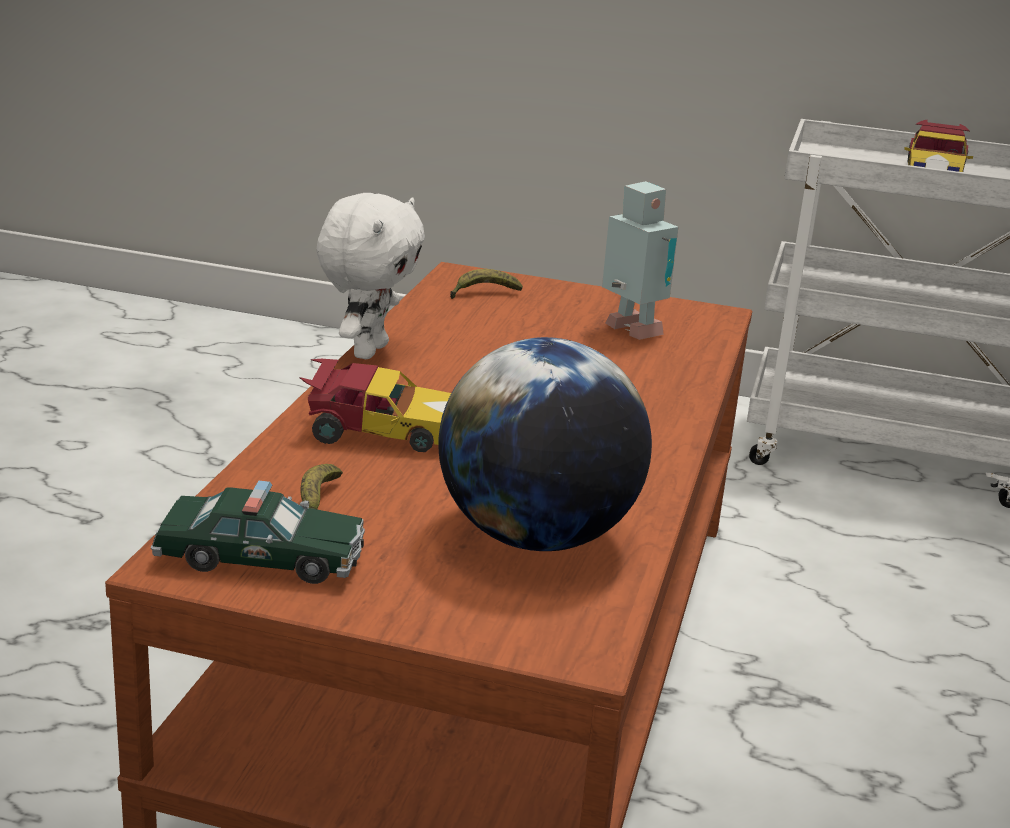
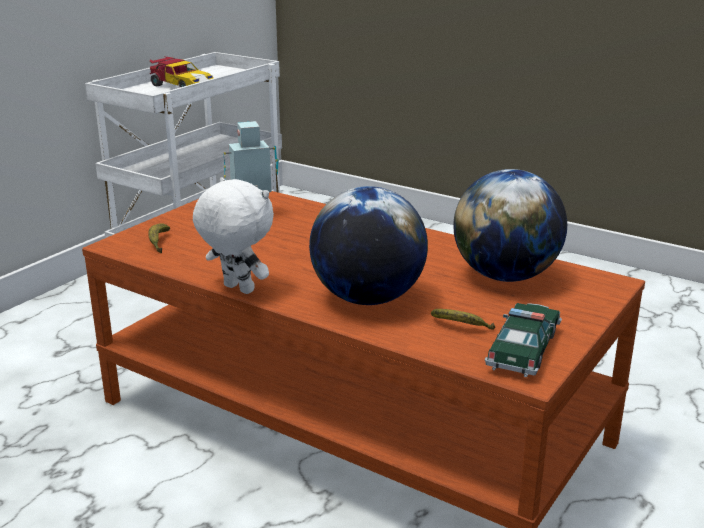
camera: 70 degrees left, 0 degrees up
toy car [300,359,451,452] -> globe [309,186,428,305]

